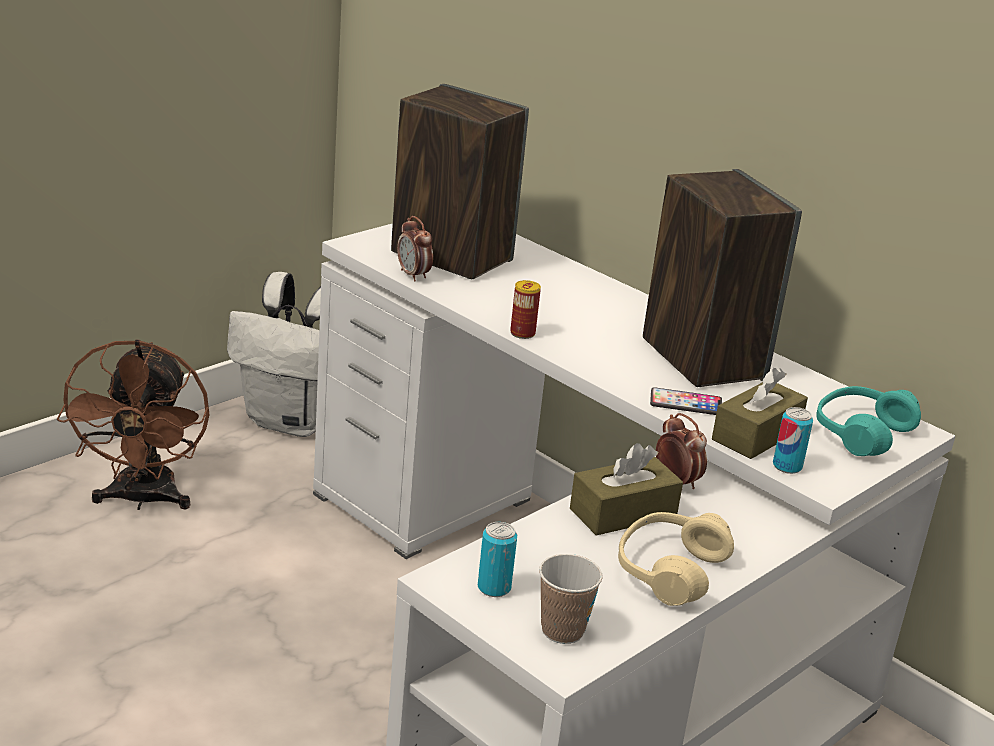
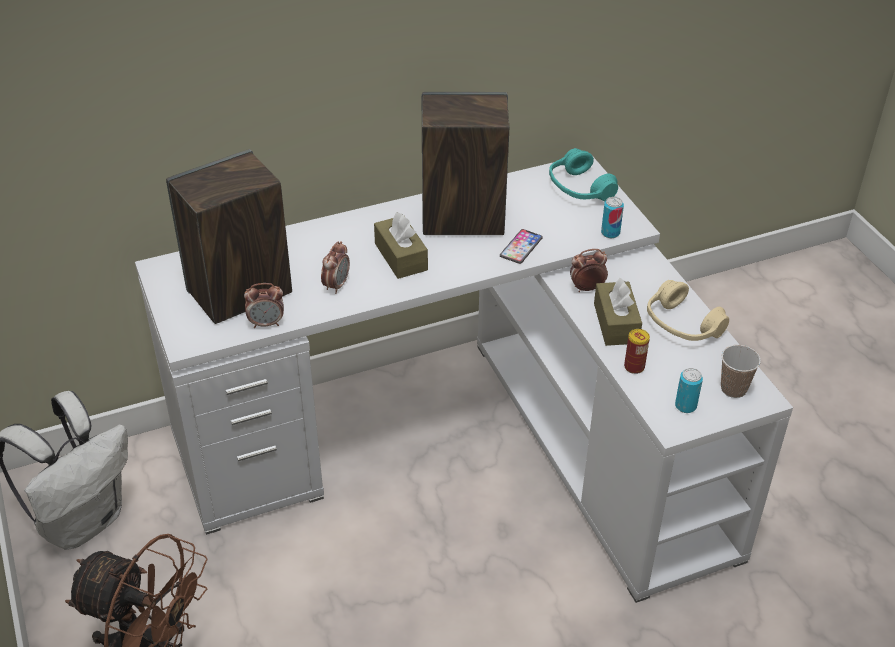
camera: 65 degrees left, 15 degrees up
can [510,280,541,339] -> can moved to [624,329,650,374]
brown tissue box [712,368,808,459] -> brown tissue box moved to [374,212,428,279]
none -> alarm clock [321,241,350,294]

